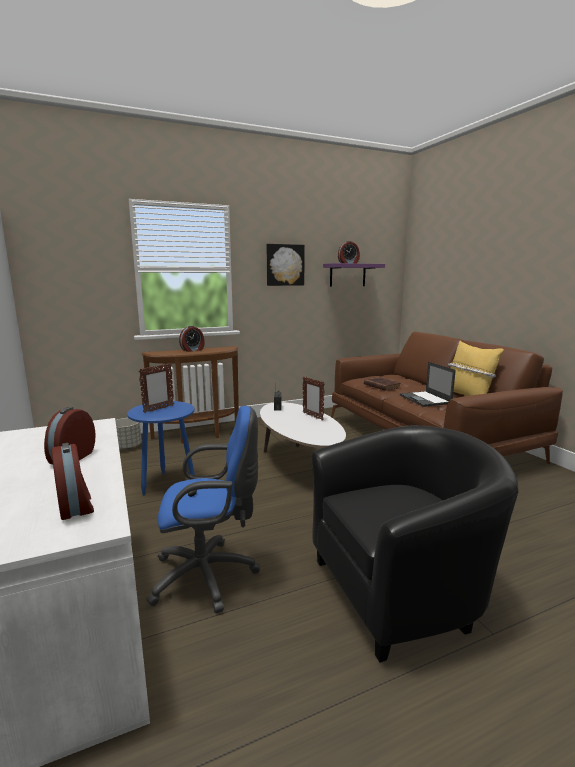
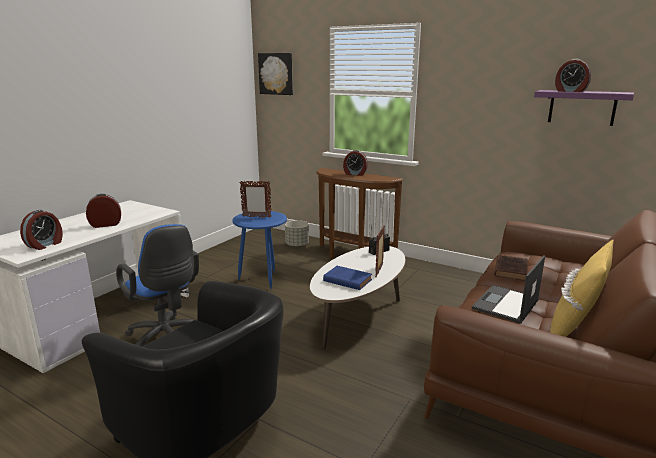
camera: 55 degrees right, 5 degrees up
picture [267,244,305,286] -> picture moved to [258,53,293,95]
none -> blue book [323,266,372,290]

